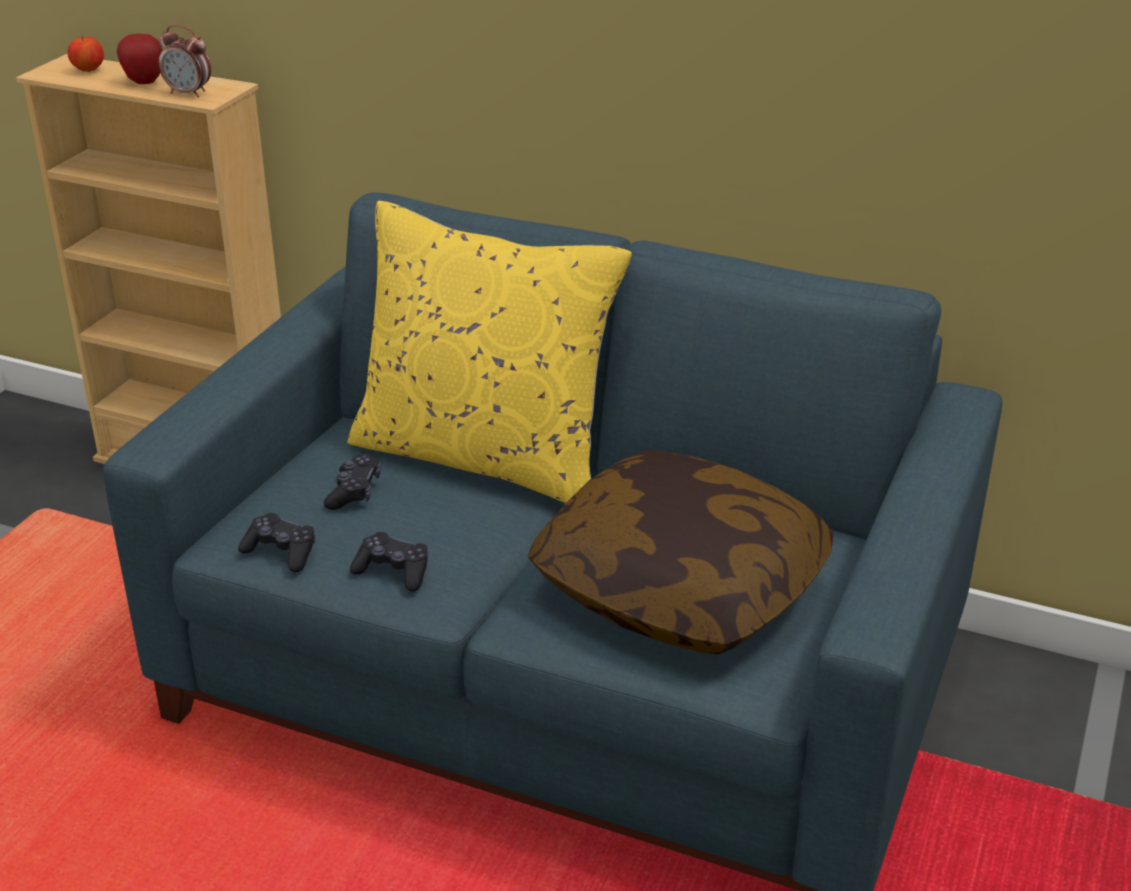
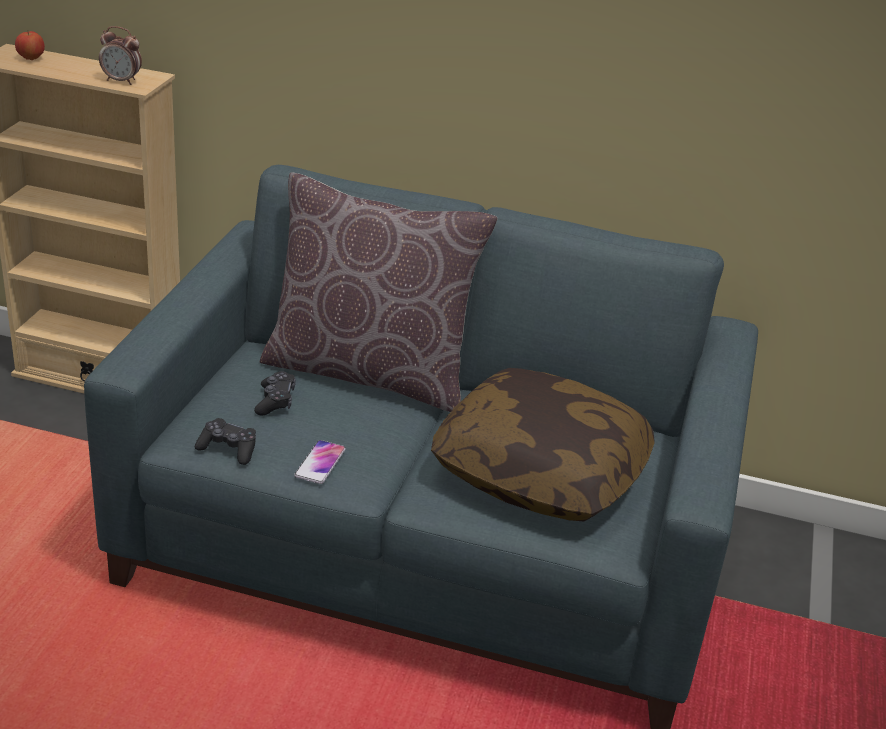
camera: 10 degrees left, 0 degrees up
apple [117,33,163,84] -> none
yellow pillow [348,201,632,503] -> brown pillow [260,172,497,412]
black game controller [350,532,428,592] -> phone [294,440,346,484]

